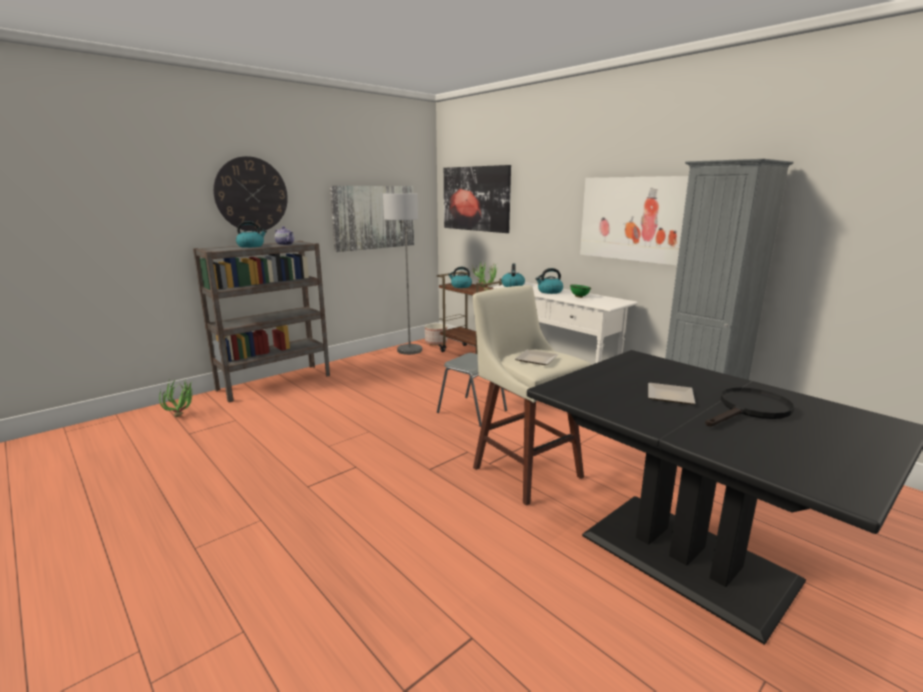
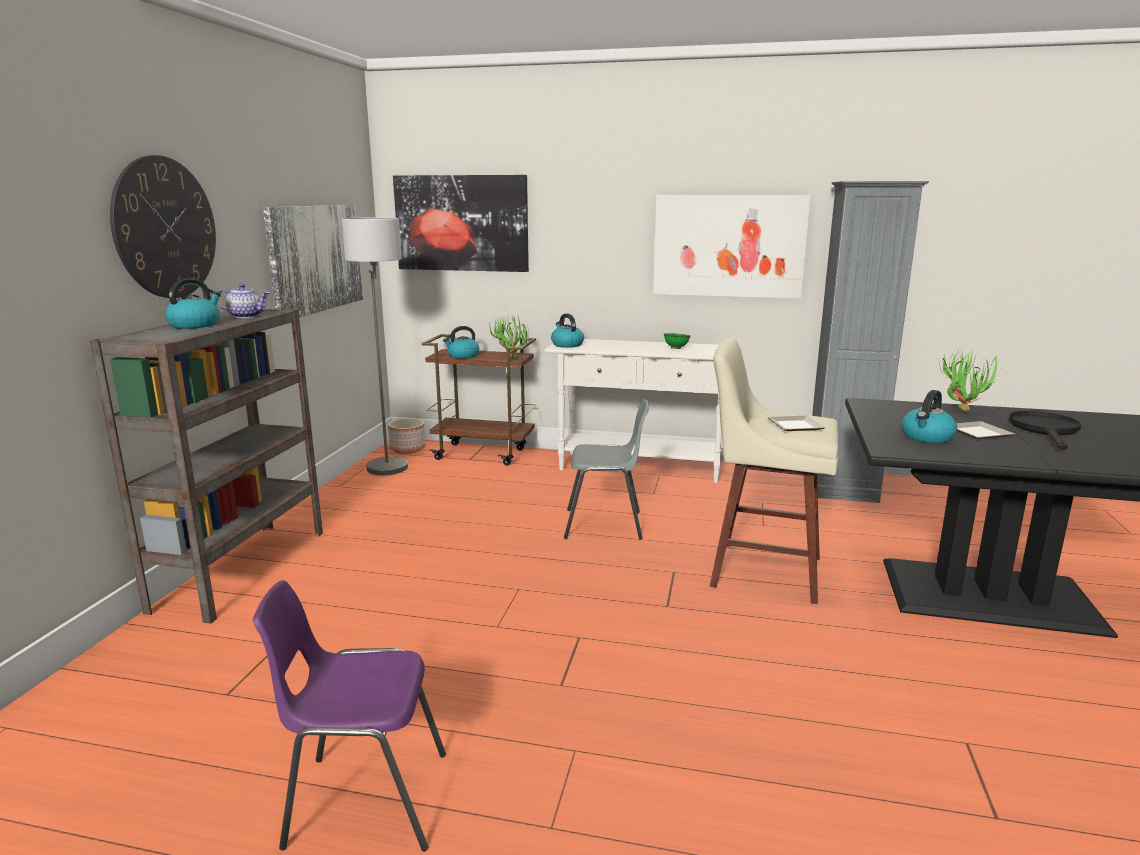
camera: 35 degrees left, 0 degrees up
potted plant [159,379,193,417] -> potted plant moved to [937,348,997,413]
kettle [535,268,563,294] -> kettle moved to [901,390,957,443]
none -> purple chair [253,580,446,852]

